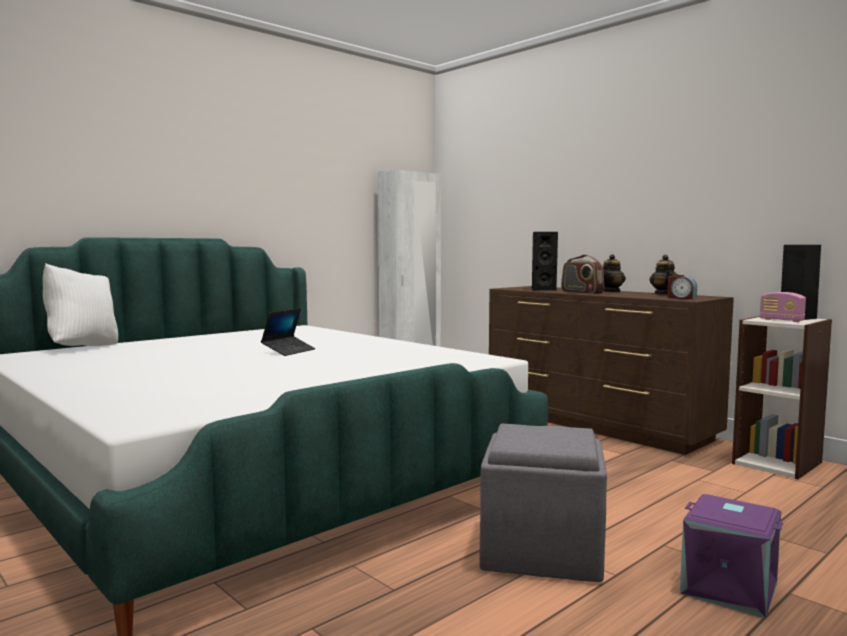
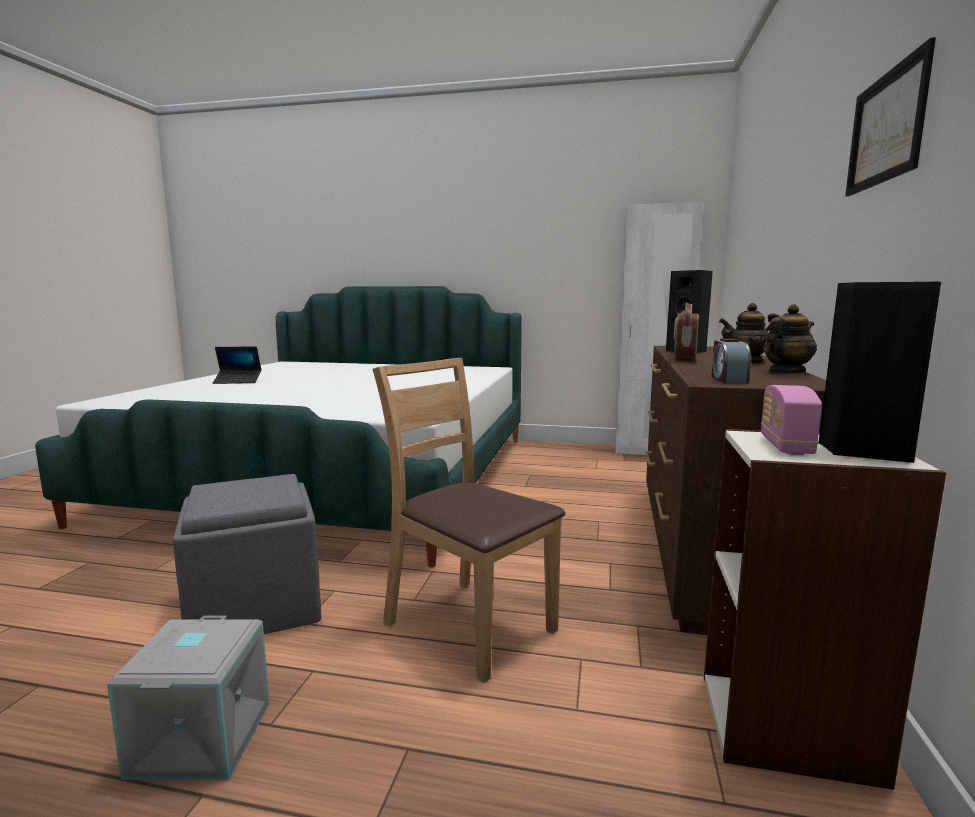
camera: 55 degrees right, 5 degrees up
white pillow [43,263,118,346] -> none
laptop [261,308,316,356] -> laptop moved to [213,346,261,384]
purple storage box [680,494,783,618] -> grey storage box [107,615,270,780]
none -> brown chair [372,358,565,683]
none -> picture [845,37,936,196]

